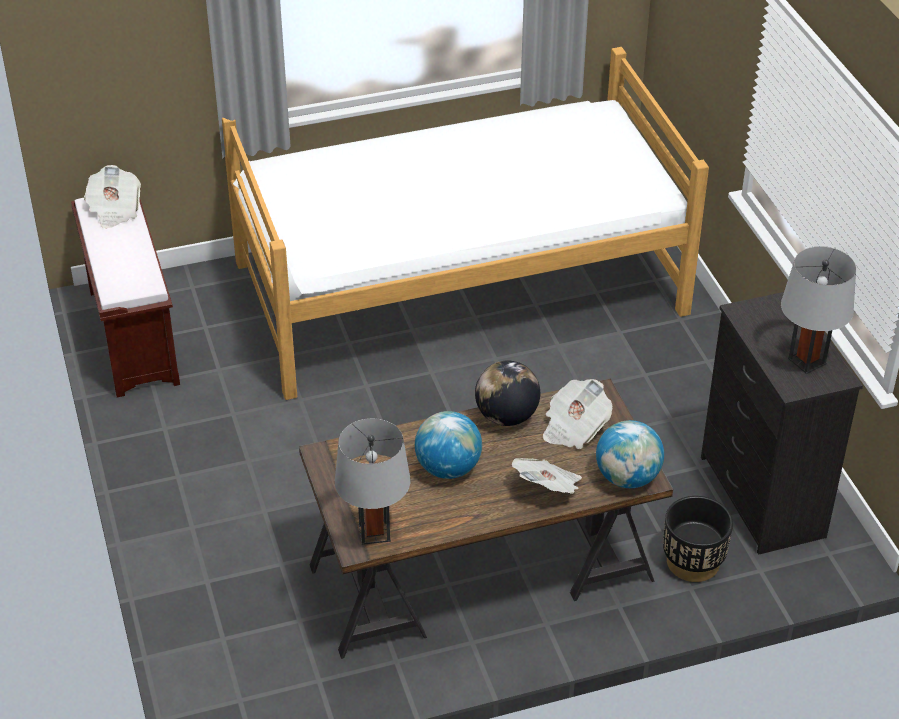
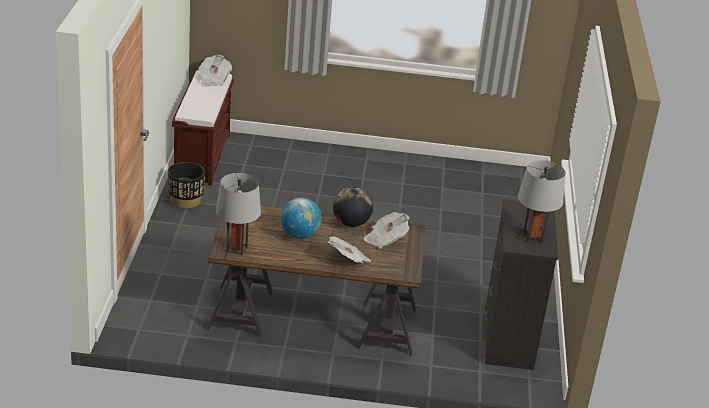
camera: 20 degrees right, 10 degrees down
bed [222,47,709,400] -> none
globe [596,420,664,488] -> none
black planter [663,496,733,582] -> black planter moved to [168,162,205,208]

